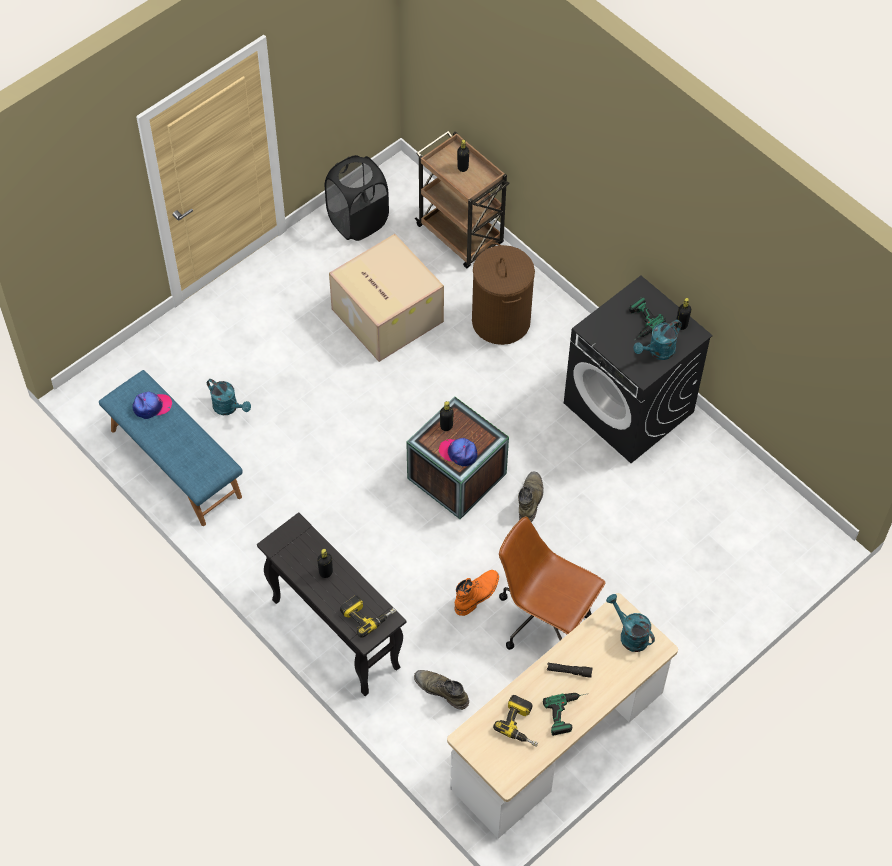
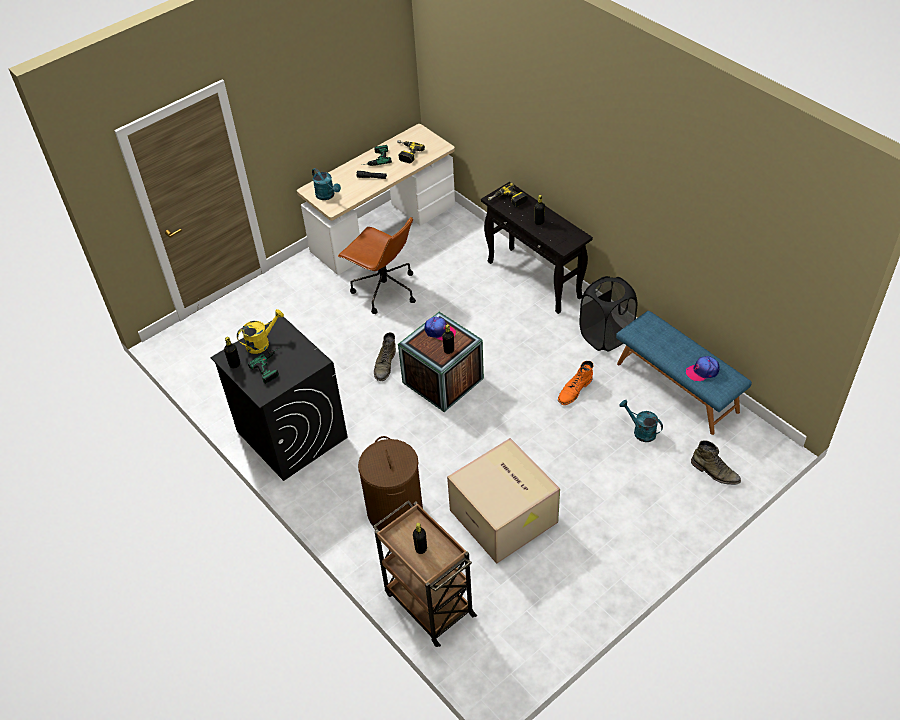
camera: 175 degrees left, 10 degrees down
black laundry basket [325,155,389,241] -> black laundry basket moved to [579,276,637,352]
green boot [414,670,469,710] -> green boot moved to [691,440,741,485]
orange boot [454,570,499,616] -> orange boot moved to [558,361,593,405]
turquoise watering can [633,320,682,360] -> yellow watering can [237,309,284,354]

